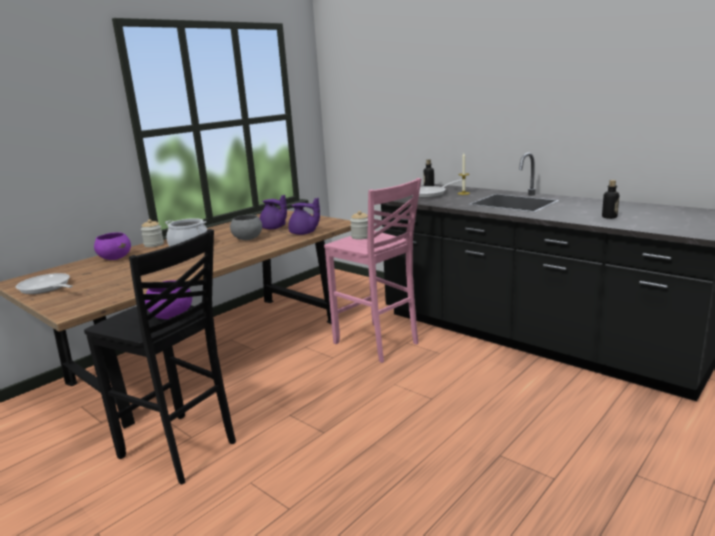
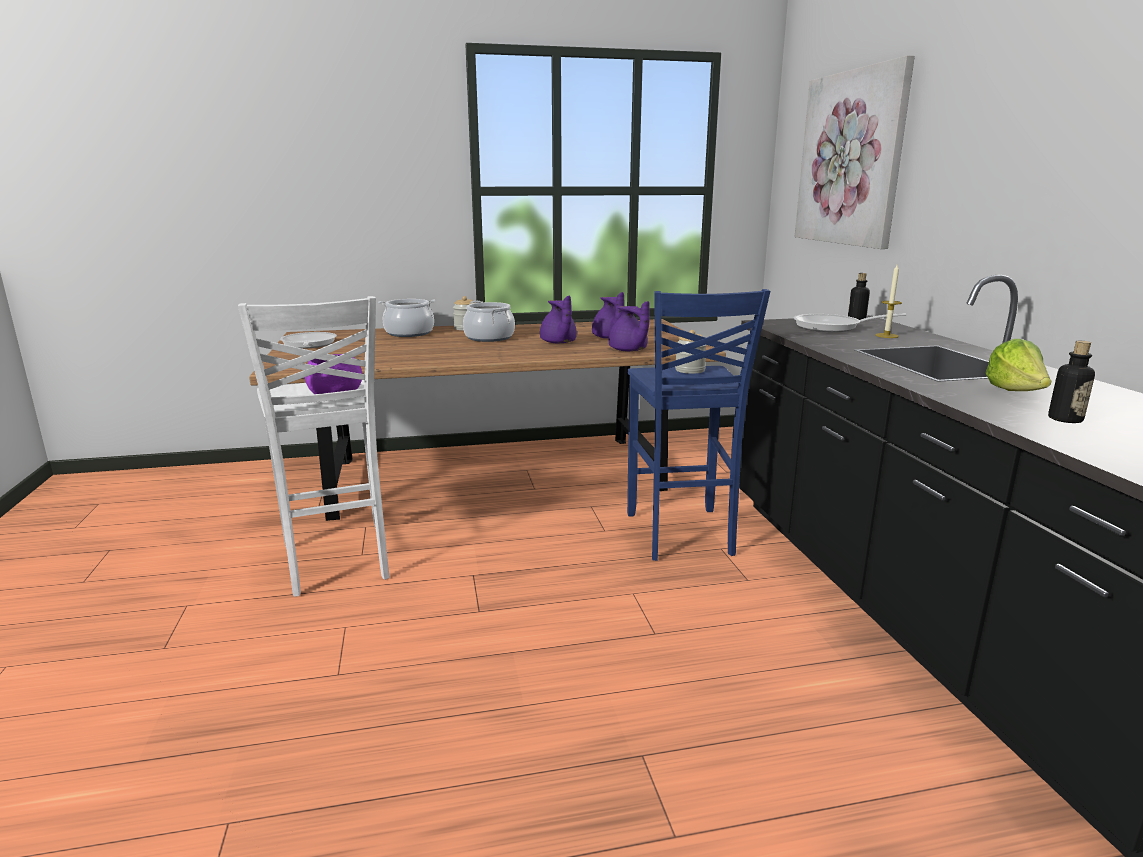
camera: 35 degrees right, 0 degrees up
black stool [84,229,236,485] -> white stool [238,296,389,596]
purple bowl [94,232,131,260] -> cooking pot [379,299,435,337]
grey bowl [230,215,262,240] -> purple teapot [540,296,577,343]
pink stool [324,178,421,363] -> blue stool [627,289,770,561]
none -> picture [795,55,915,249]
none -> lettuce [985,339,1051,391]

